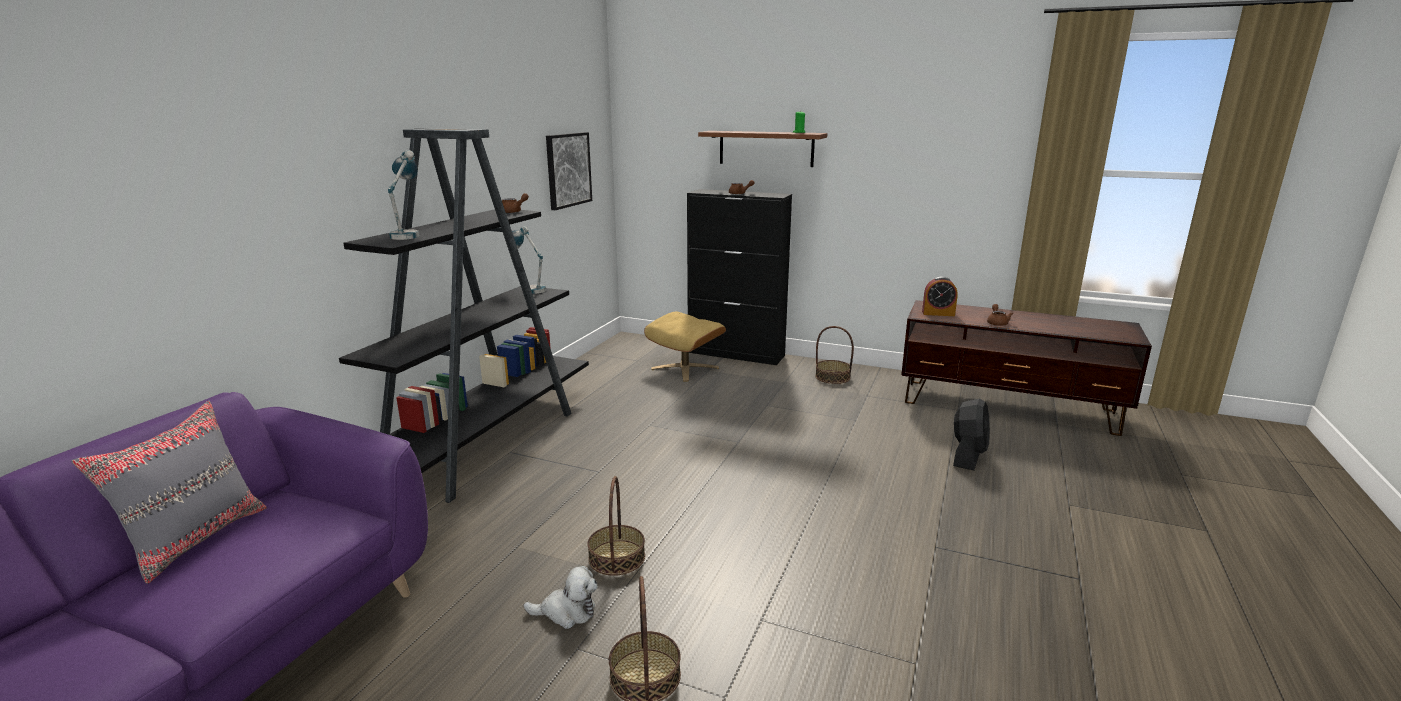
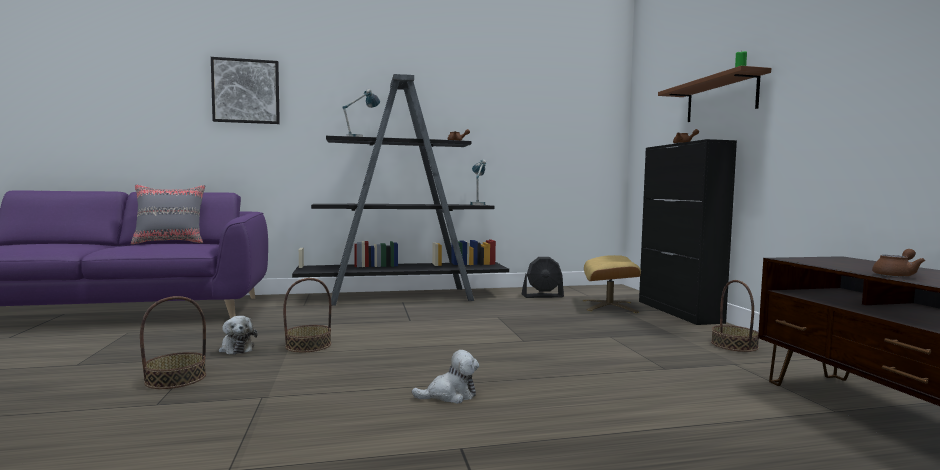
camera: 55 degrees right, 15 degrees down
picture [546,132,592,210] -> picture moved to [211,57,280,124]
alarm clock [922,276,958,316] -> none
black fan [953,398,990,471] -> black fan moved to [522,257,564,298]
none -> plush toy [412,350,479,404]

